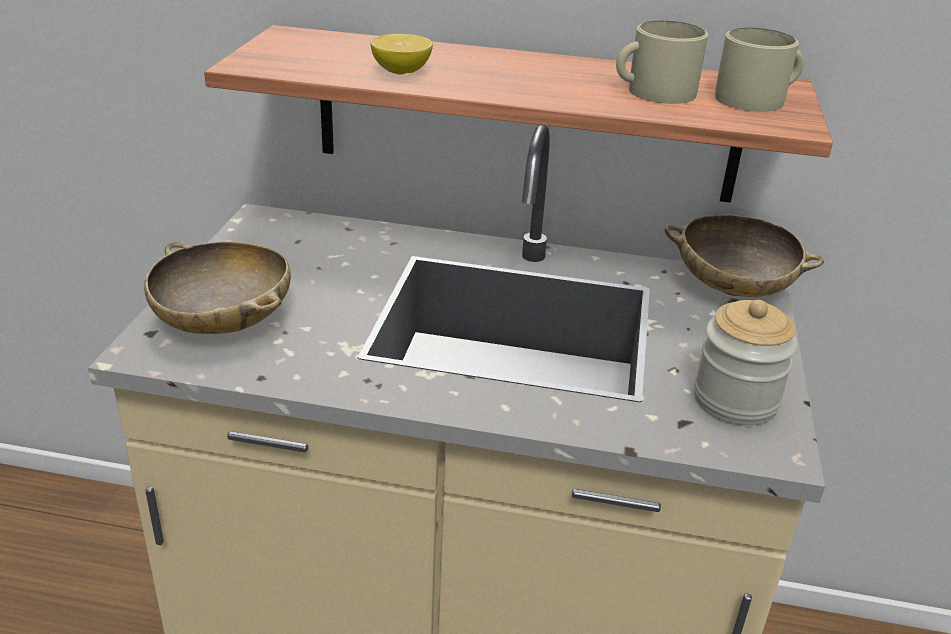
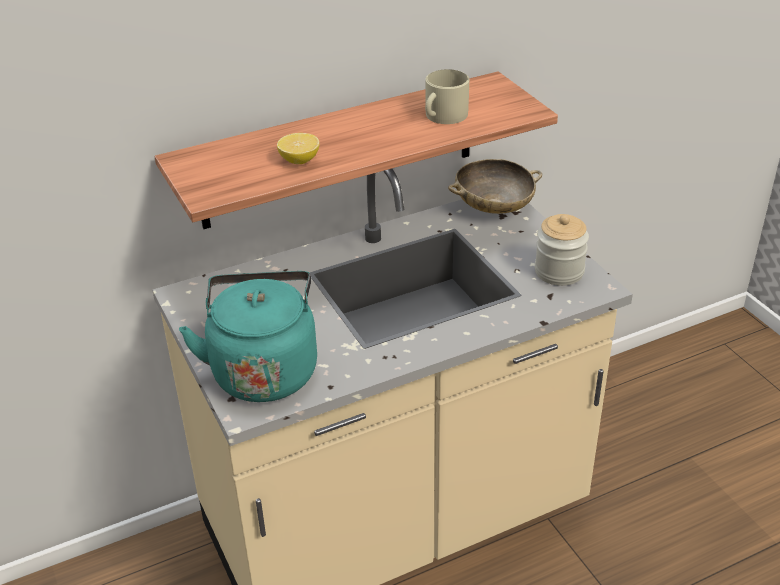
camera: 35 degrees left, 5 degrees up
beige bowl [144,242,291,334] -> turquoise kettle [179,271,317,402]
beige mug [715,28,804,112] -> none

